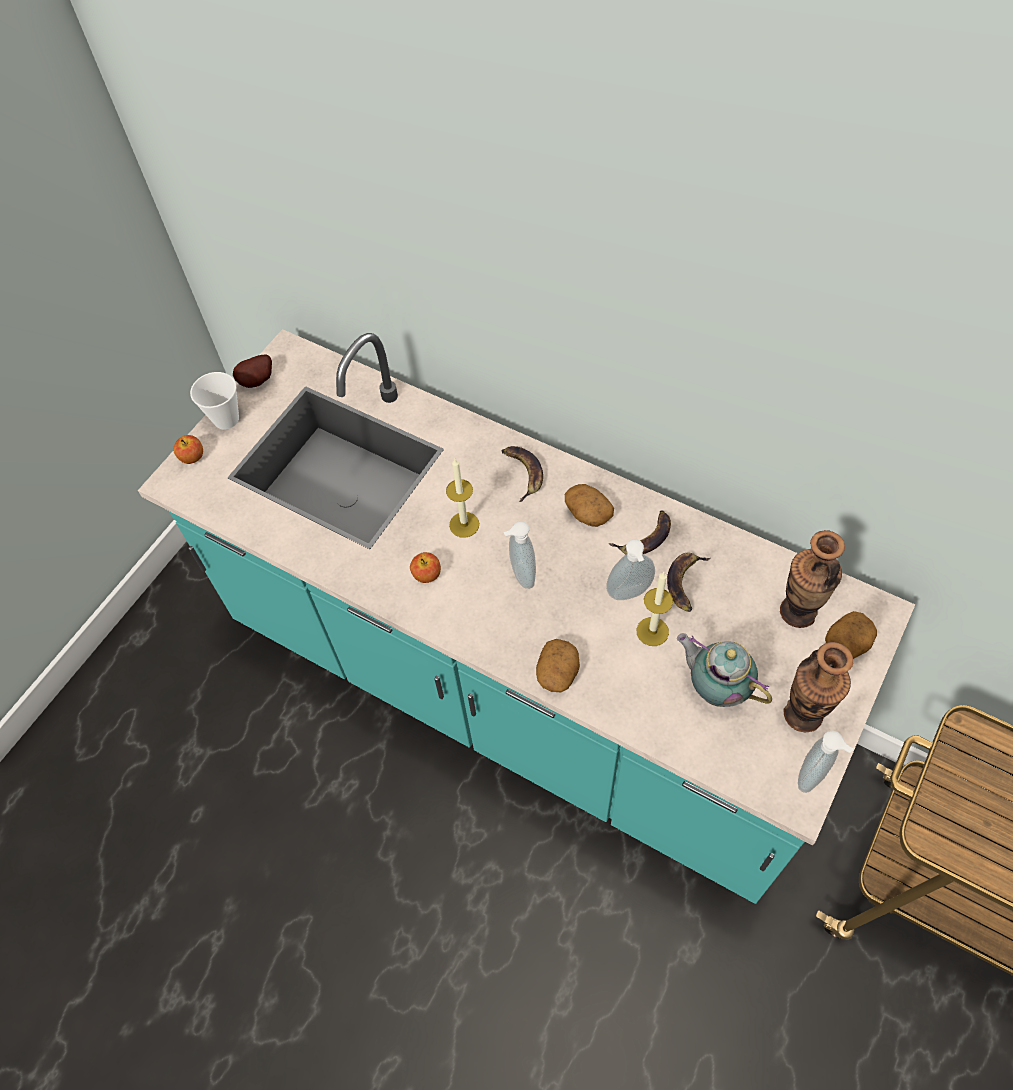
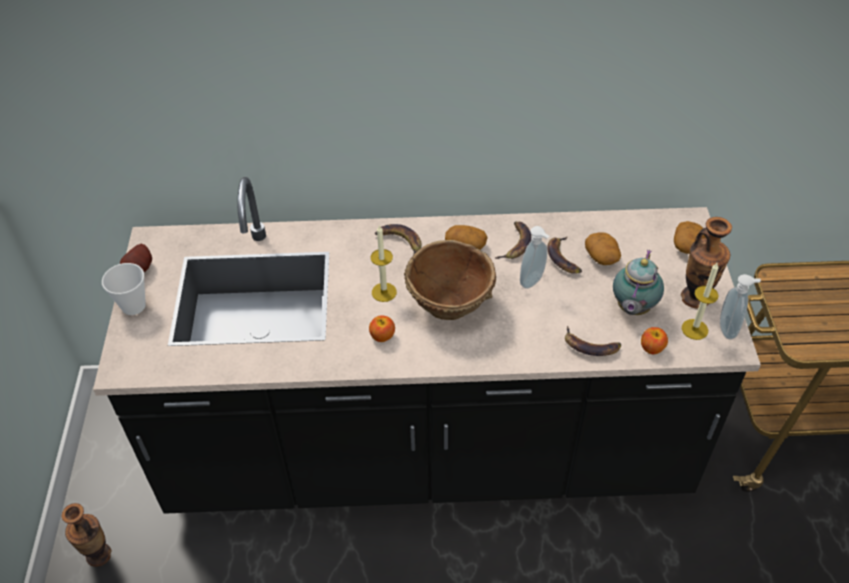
camera: 35 degrees left, 10 degrees down
turquoise counter [138,329,915,904] -> black counter [93,177,761,514]
apple [173,435,203,464] -> apple moved to [641,327,668,354]
soap dispenser [504,521,536,589] -> brown bowl [404,240,496,320]
potato [536,639,580,692] -> potato moved to [585,232,621,265]
candle [637,572,673,646] -> candle moved to [682,263,719,340]
teapot [677,633,772,707] -> teapot turned 75 degrees counterclockwise [613,250,664,315]
vase [780,530,845,628] -> vase moved to [61,503,111,567]
none -> banana [565,326,621,356]

